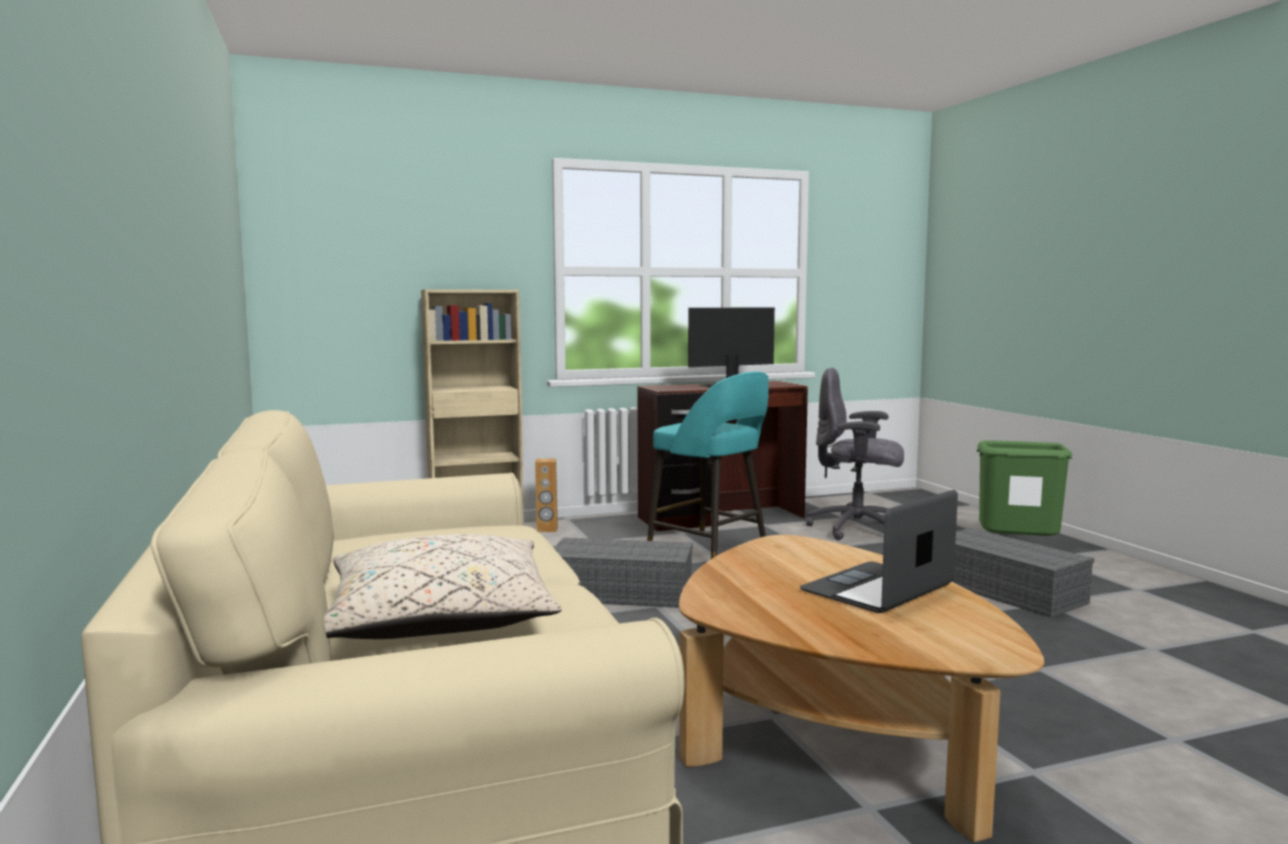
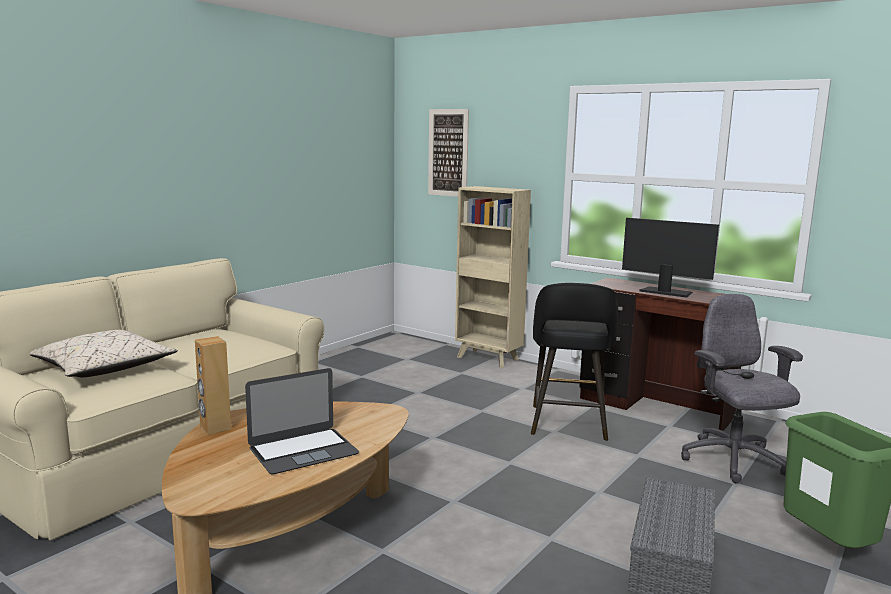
camera: 55 degrees right, 5 degrees up
brown speaker [535,458,558,532] -> brown speaker moved to [195,336,231,435]
grey storage box [554,538,693,608] -> none
turquoise stool [647,372,769,559] -> black stool [531,283,618,441]
laptop [800,490,958,613] -> laptop turned 135 degrees clockwise [245,368,359,474]
none -> picture [428,109,469,197]

